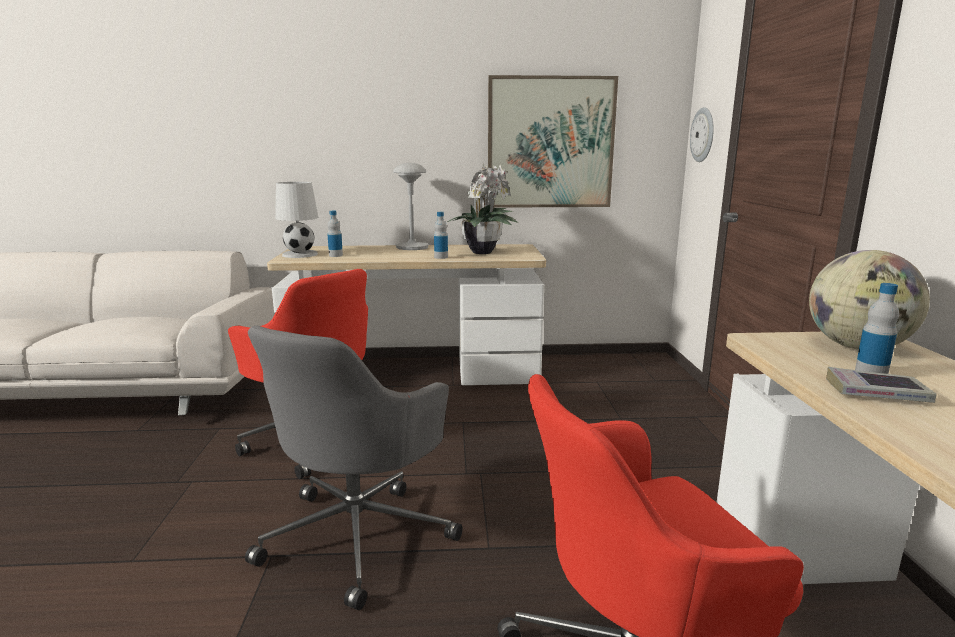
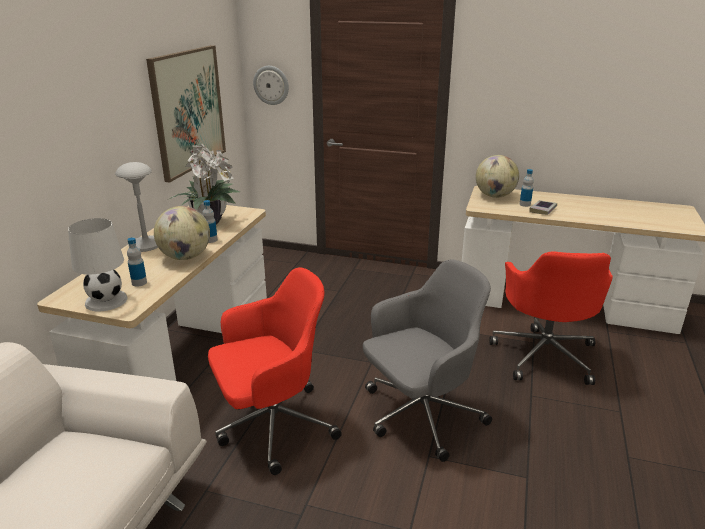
camera: 70 degrees left, 10 degrees up
grey office chair [245,325,463,610] -> grey office chair turned 75 degrees counterclockwise [363,259,492,462]
none -> globe [154,206,210,260]

